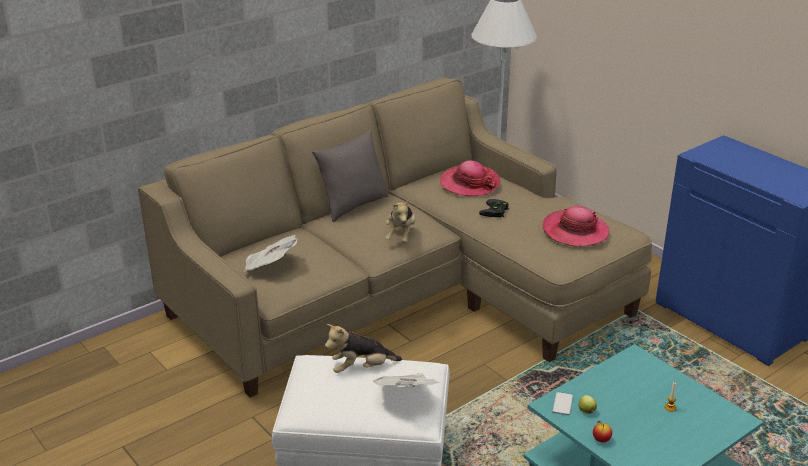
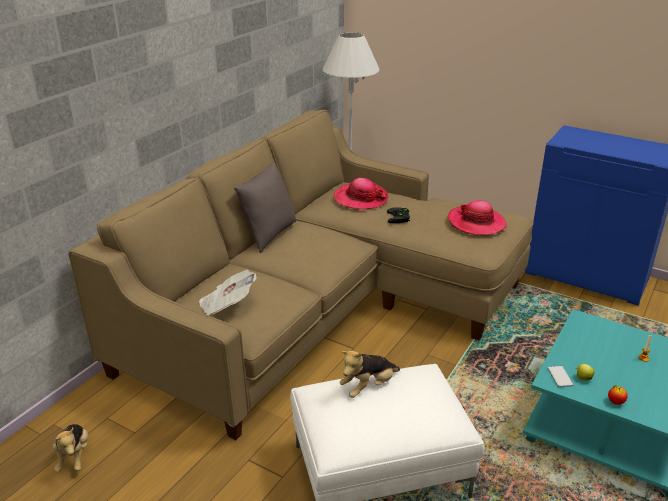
camera: 20 degrees left, 0 degrees up
newspaper [373,373,440,387] -> none
plush toy [385,200,416,243] -> plush toy moved to [53,424,88,472]

